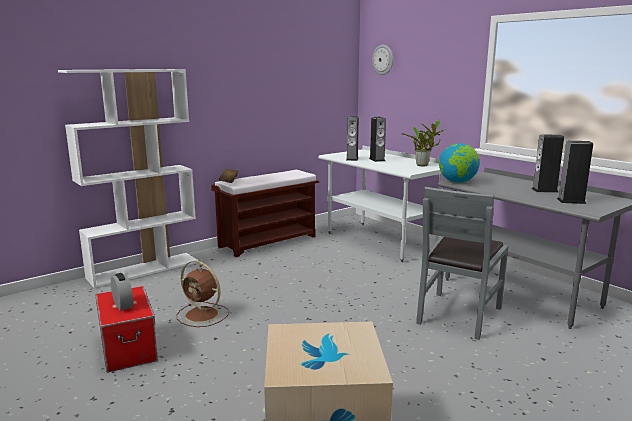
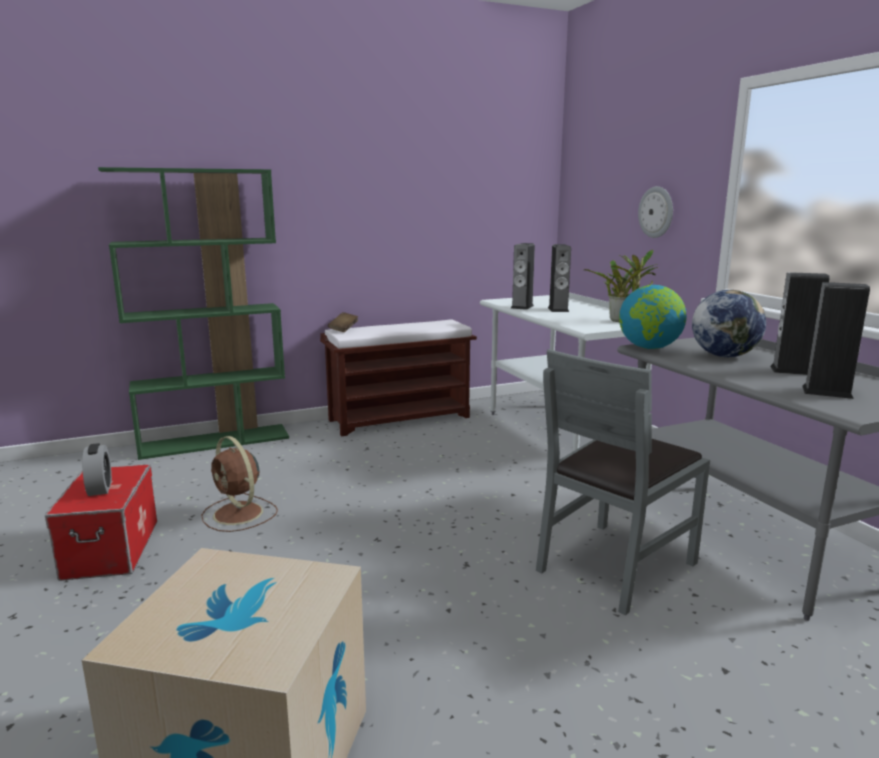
camera: 15 degrees right, 0 degrees up
white bookcase [58,69,199,288] -> green bookcase [98,167,289,460]
wall clock [372,45,393,75] -> wall clock moved to [638,186,673,238]
none -> globe [692,290,766,357]

